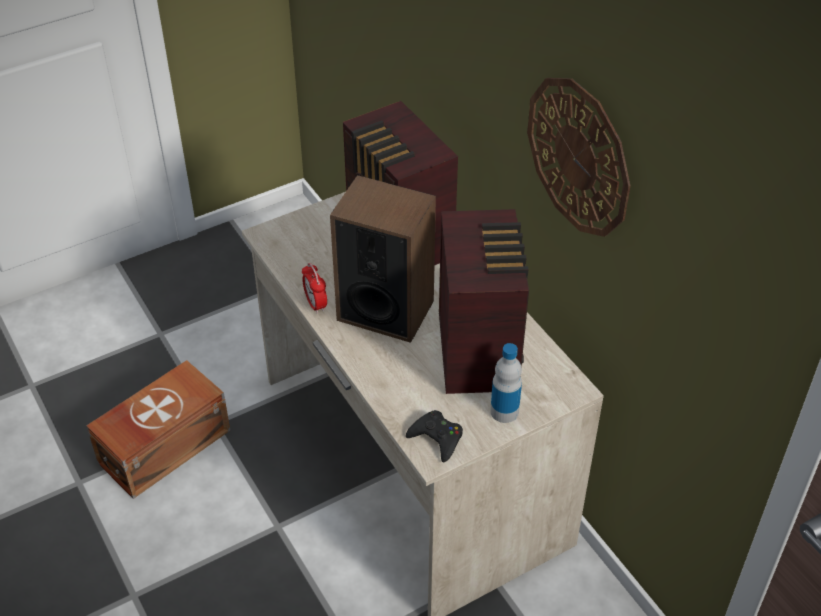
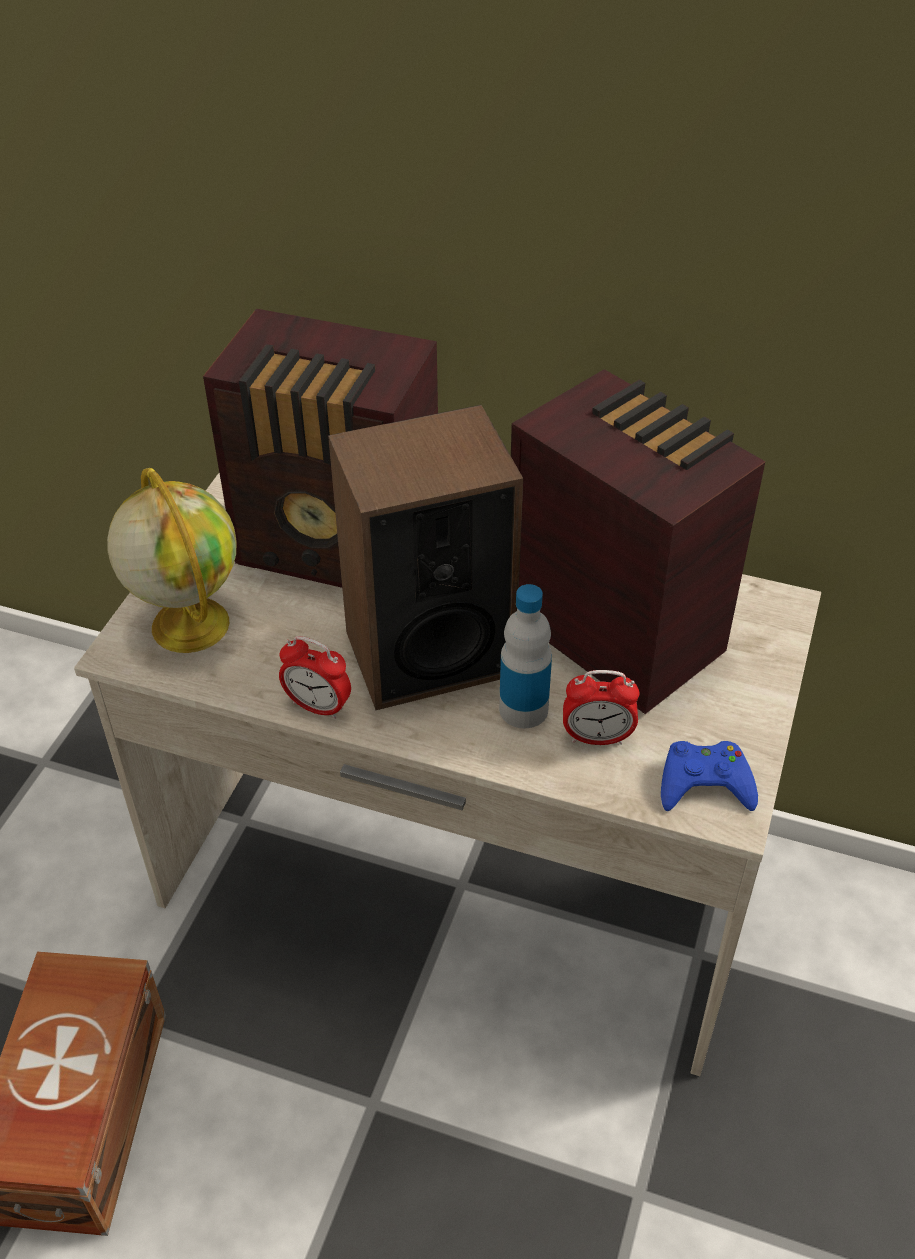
camera: 40 degrees left, 0 degrees up
black game controller [406,410,463,463] -> blue game controller [661,741,758,811]
bottle [490,343,522,423] -> bottle moved to [499,584,552,728]
wall clock [527,78,630,237] -> none
none -> globe [107,468,237,653]
none -> alarm clock [563,670,639,745]

